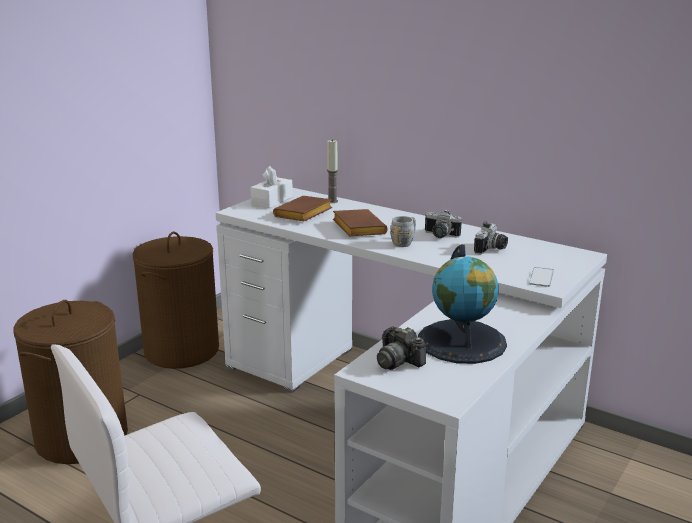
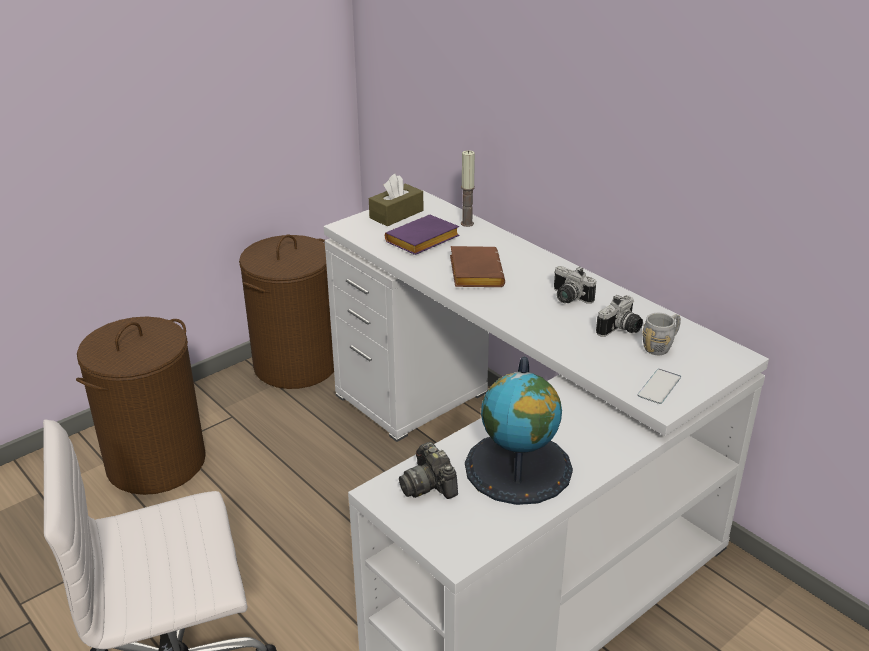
camera: 15 degrees right, 10 degrees up
white tissue box [250,166,293,208] -> brown tissue box [369,174,423,226]
brown book [273,196,332,221] -> purple book [385,215,459,255]
grey mug [390,216,416,247] -> grey mug moved to [642,313,681,355]

